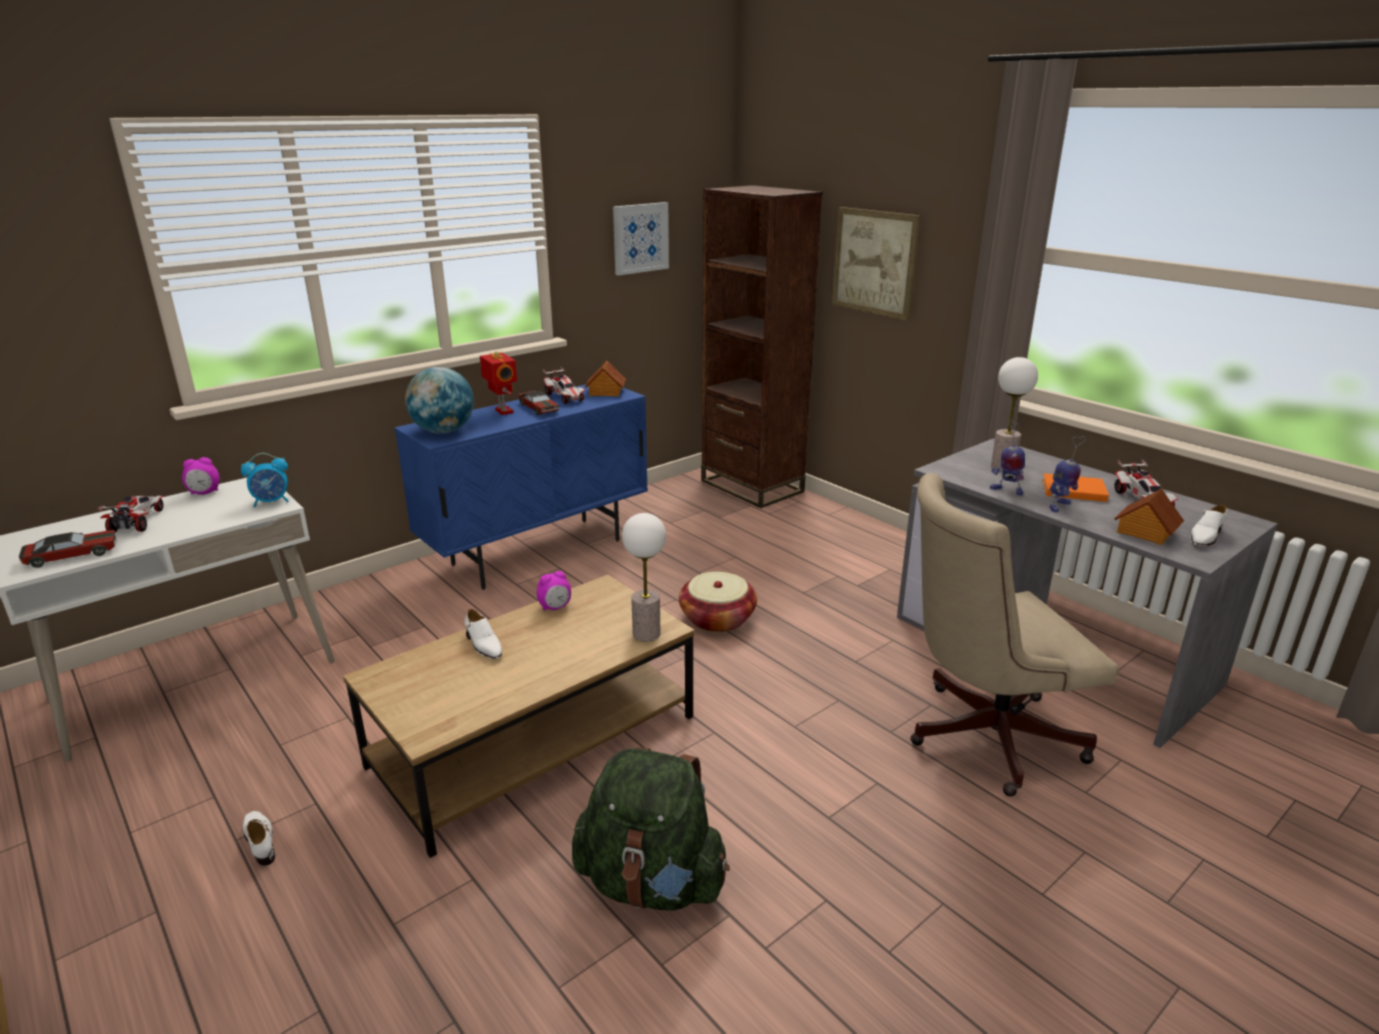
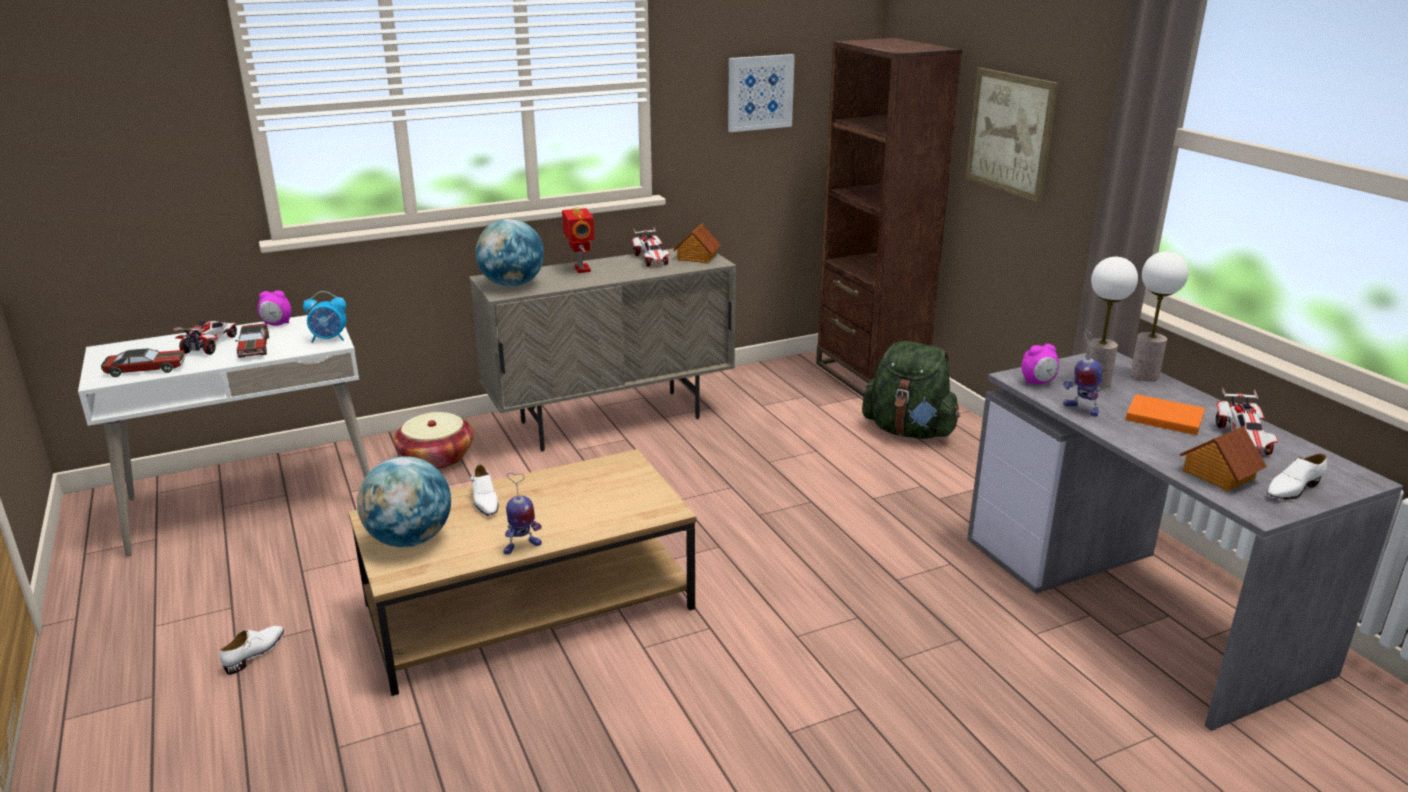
camera: 15 degrees right, 0 degrees up
white shoe [243,811,275,865] -> white shoe turned 45 degrees clockwise [220,626,284,675]
blue cabinet [394,384,648,590] -> beige cabinet [469,248,736,451]
toy car [518,391,559,415] -> toy car moved to [235,324,269,358]
alarm clock [536,571,571,611] -> alarm clock moved to [1021,344,1059,385]
green backpack [572,747,730,911] -> green backpack moved to [862,341,960,439]
table lamp [622,513,666,641] -> table lamp moved to [1130,251,1189,381]
basket [679,572,757,632] -> basket moved to [394,412,473,470]
beige office chair [910,473,1118,797] -> none
toy robot [1050,436,1086,513] -> toy robot moved to [503,473,542,555]
none -> globe [357,456,451,547]

